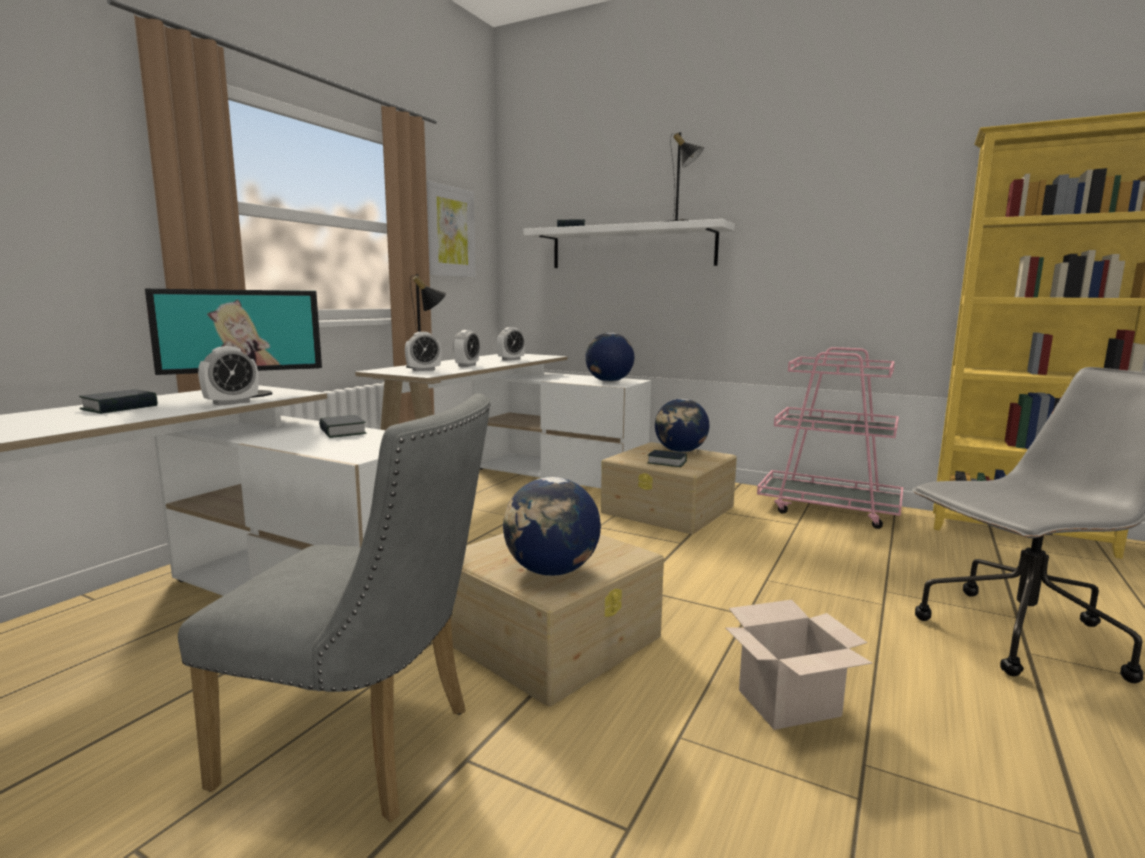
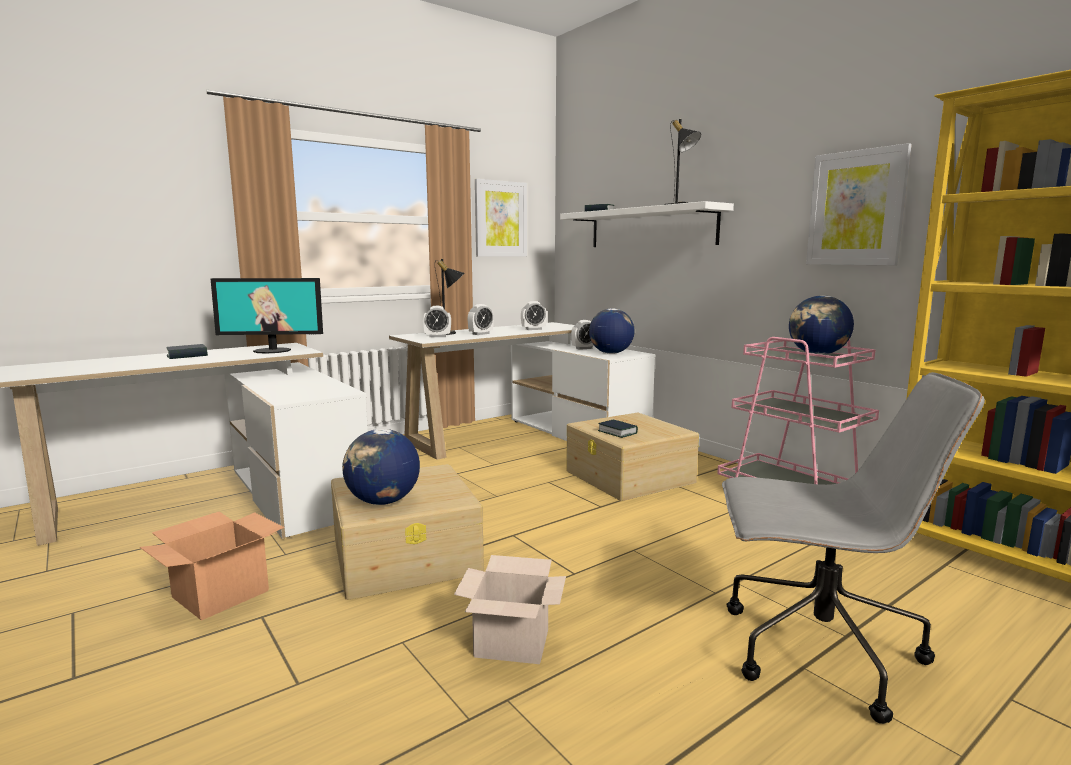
camera: 25 degrees right, 0 degrees up
grey chair [178,393,491,823] -> cardboard box [139,512,284,621]
alarm clock [198,346,259,406] -> alarm clock moved to [571,320,594,350]
book [319,415,367,438] -> none
globe [655,398,709,452] -> globe moved to [789,295,854,355]
none -> picture [806,143,912,265]

